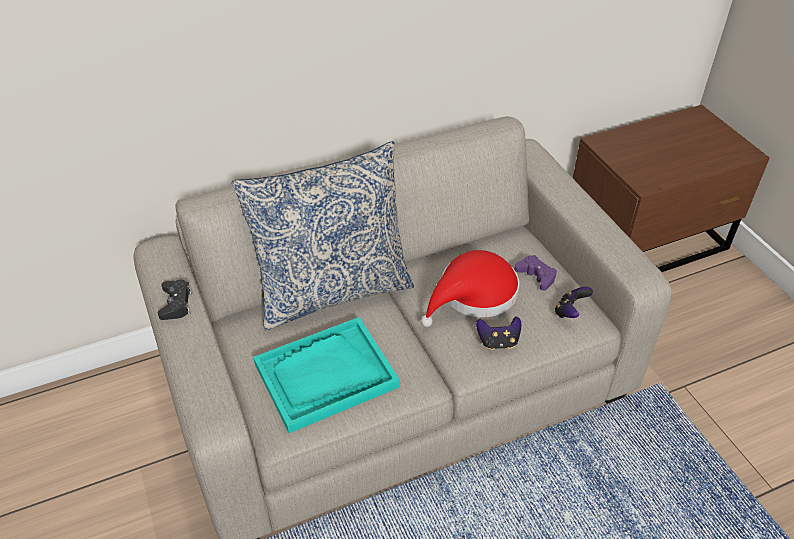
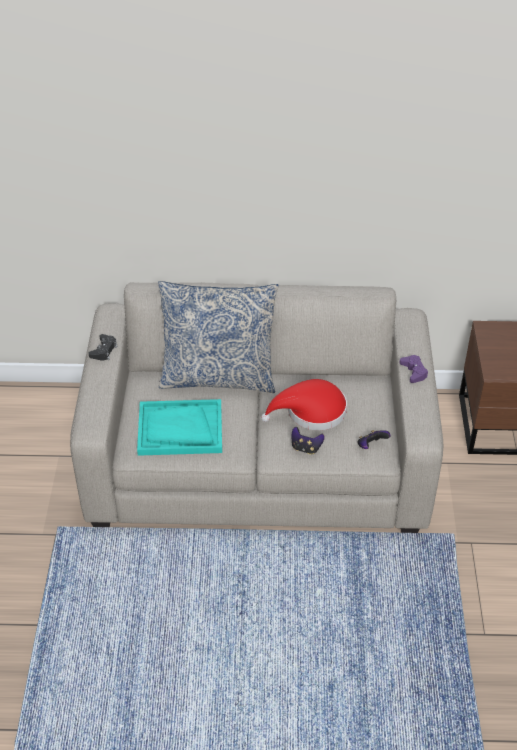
camera: 25 degrees right, 0 degrees up
purple game controller [514,255,557,291] -> purple game controller moved to [400,355,428,383]

